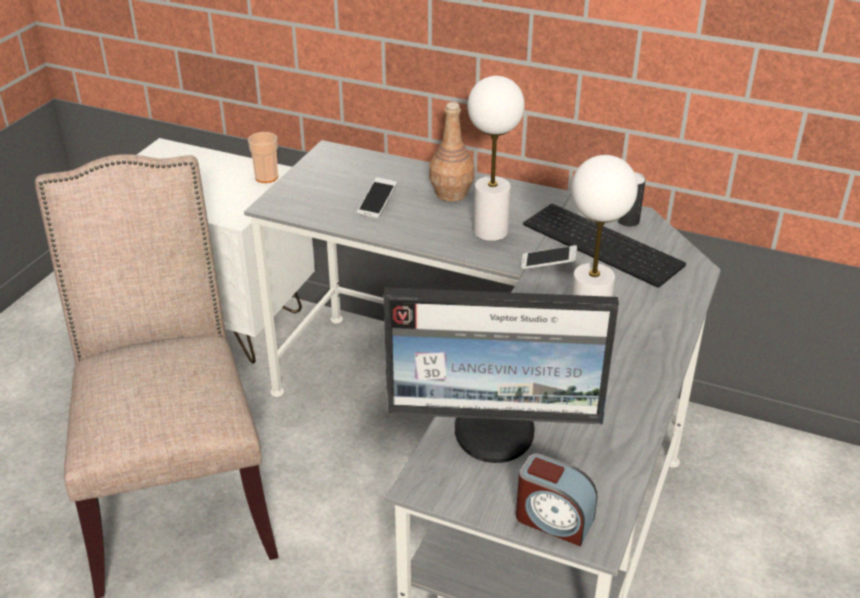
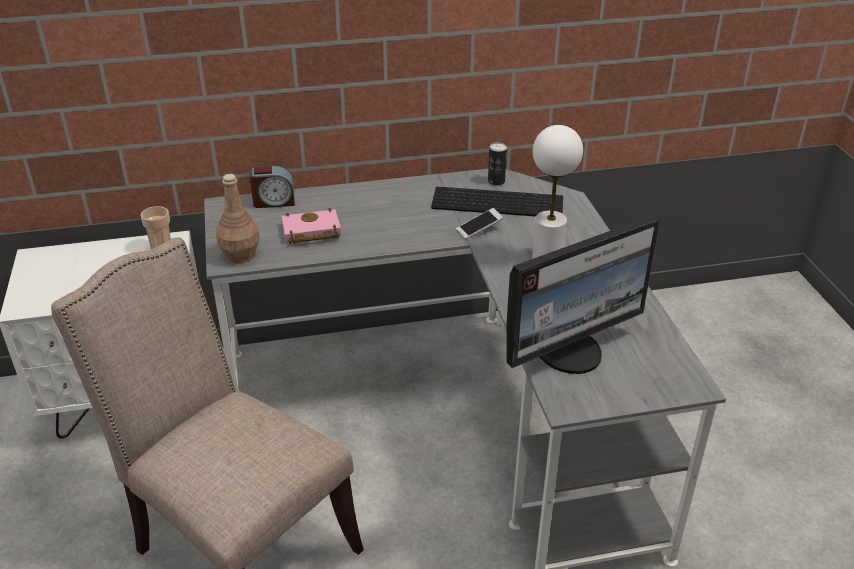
camera: 35 degrees left, 0 degrees up
phone [357,177,397,219] -> pink book [282,208,341,244]
brown bottle [429,102,475,202] -> brown bottle moved to [216,174,260,263]
white table lamp [467,76,525,241] -> none
alarm clock [516,453,597,546] -> alarm clock moved to [249,165,295,208]

